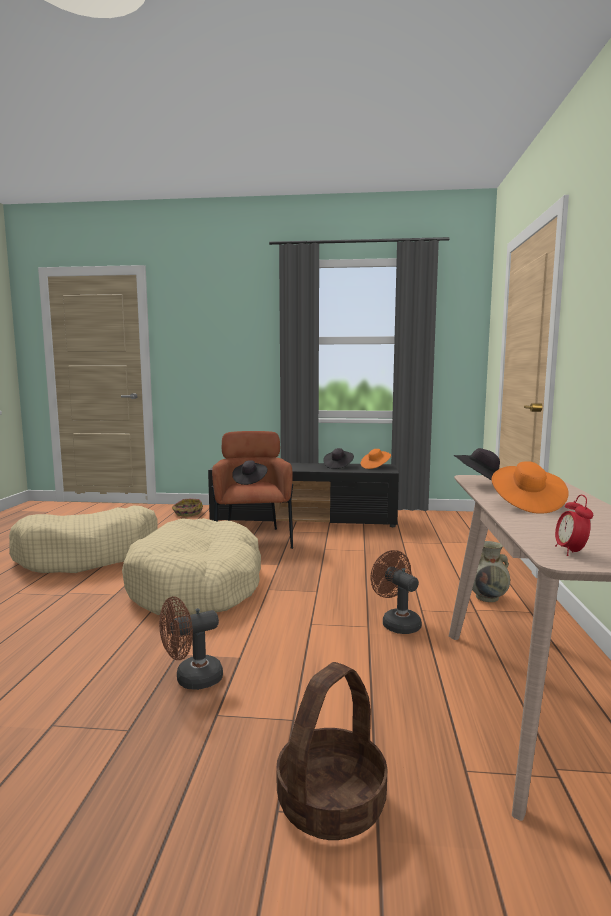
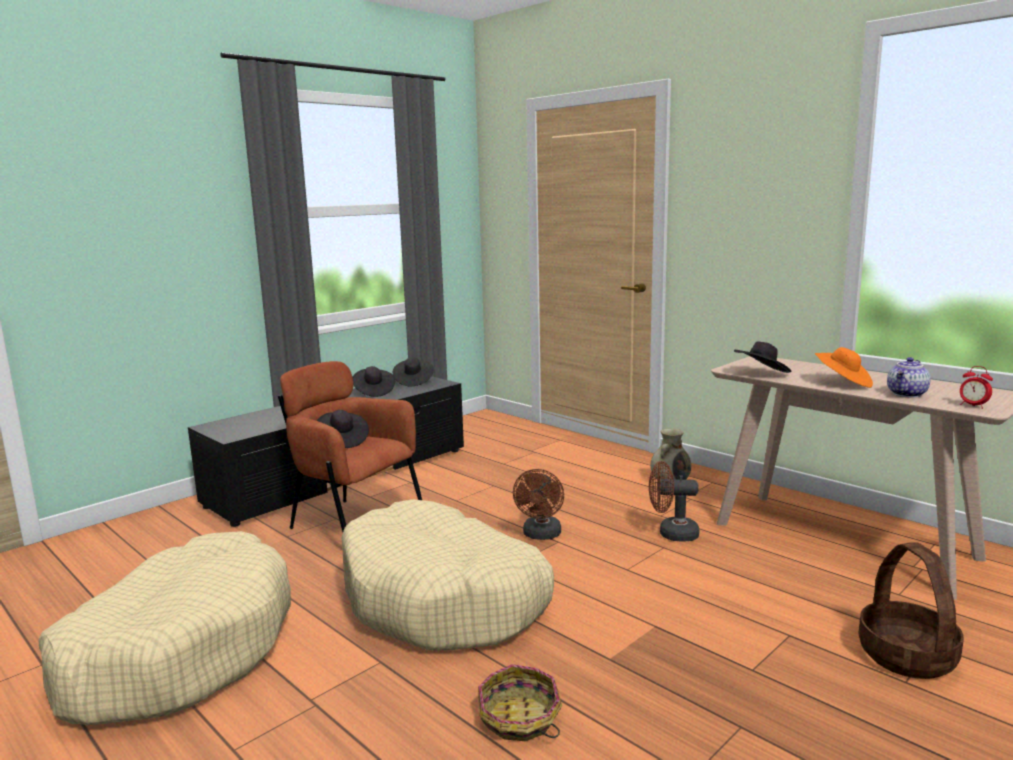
camera: 50 degrees left, 5 degrees up
brown fan [159,597,223,690] -> brown fan moved to [513,469,564,540]
basket [172,499,203,517] -> basket moved to [478,664,562,741]
orange hat [361,449,391,469] -> black hat [393,357,434,386]
none -> teapot [887,357,931,398]

